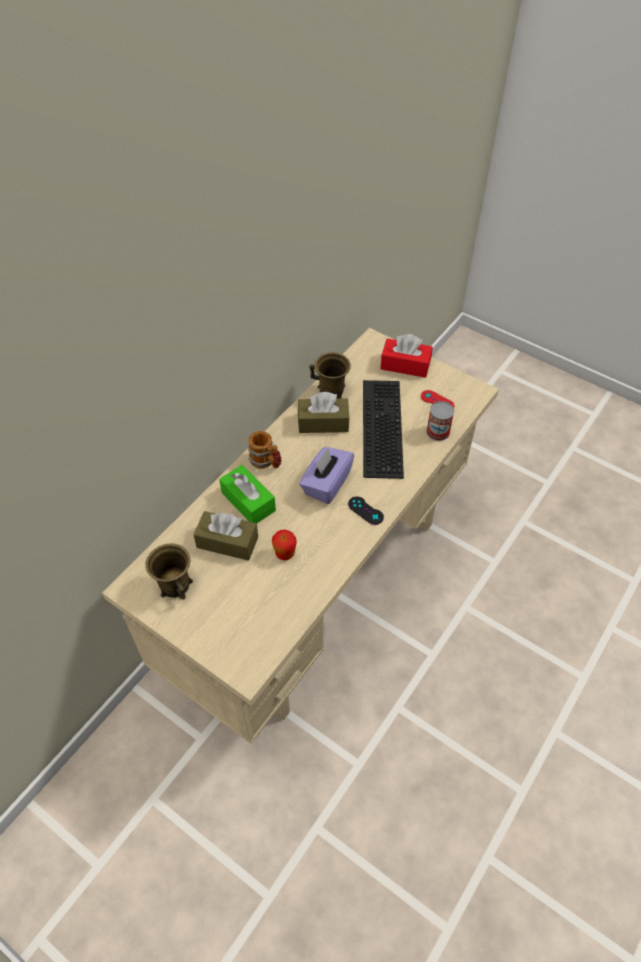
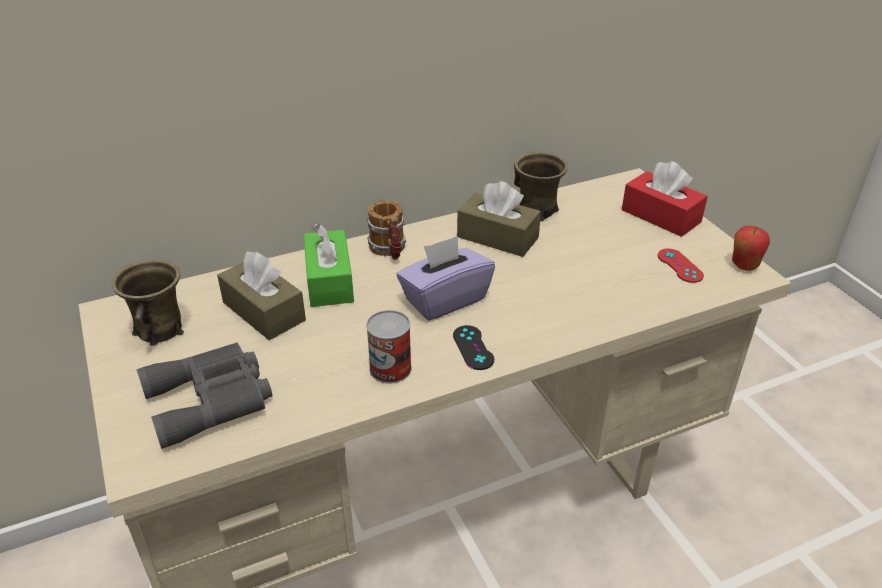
camera: 30 degrees right, 15 degrees down
apple [272,530,297,560] -> apple moved to [732,226,770,271]
keyboard [363,380,404,479] -> none
can [426,401,454,441] -> can moved to [366,310,412,384]
none -> grey binoculars [136,343,272,449]

